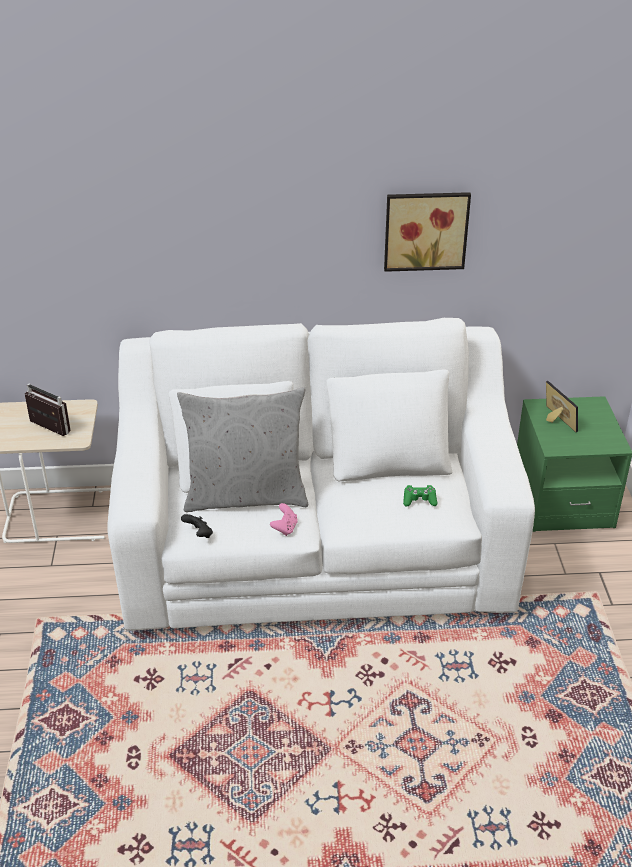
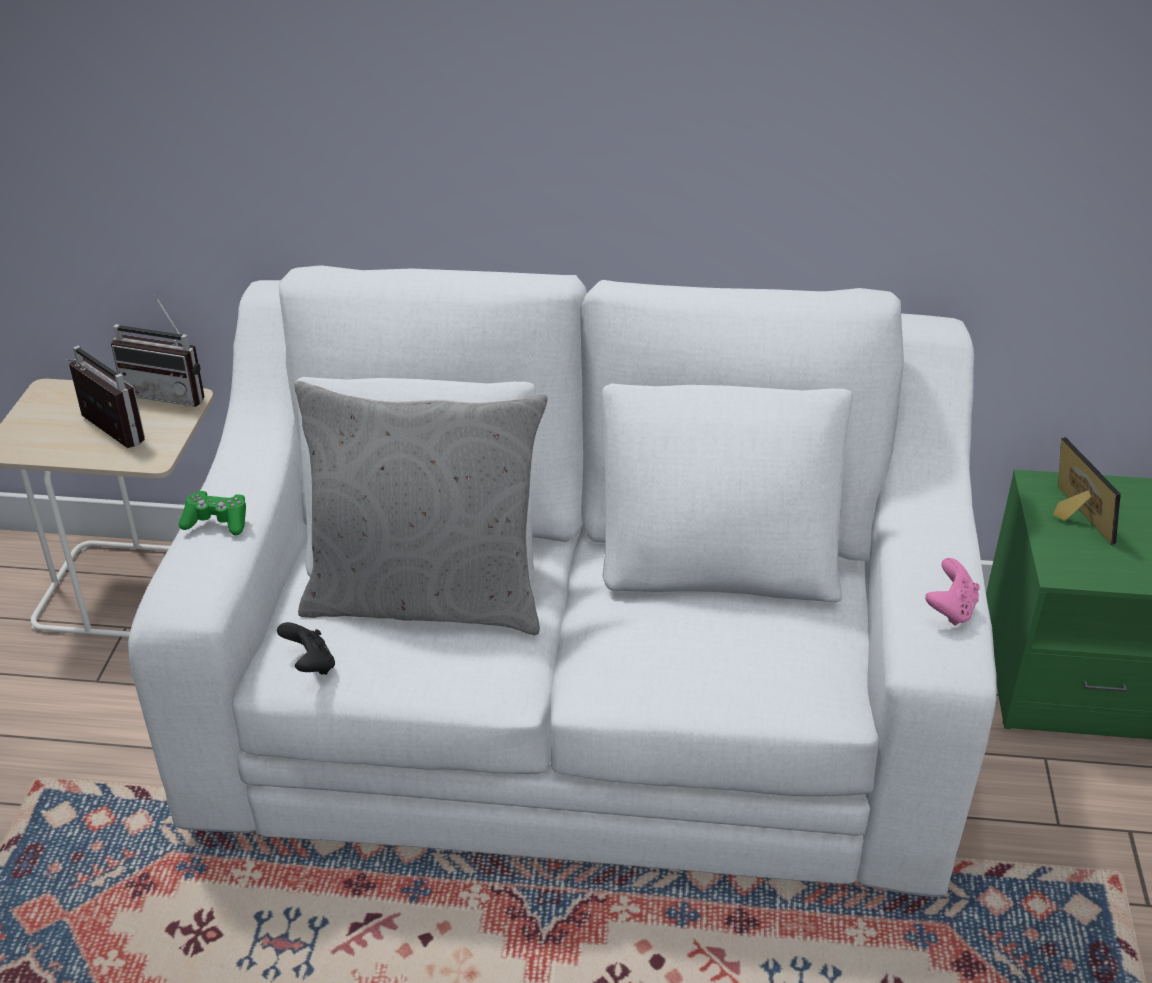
camera: 10 degrees right, 0 degrees up
pink game controller [270,503,298,536] -> pink game controller moved to [925,558,980,626]
picture [384,192,471,272] -> none
green game controller [403,485,438,507] -> green game controller moved to [179,491,246,535]
none -> radio [111,295,205,407]

